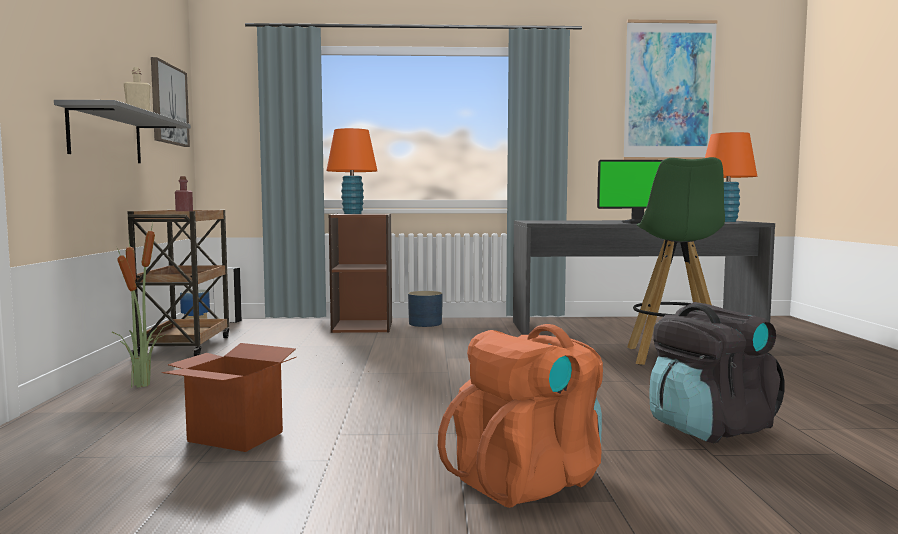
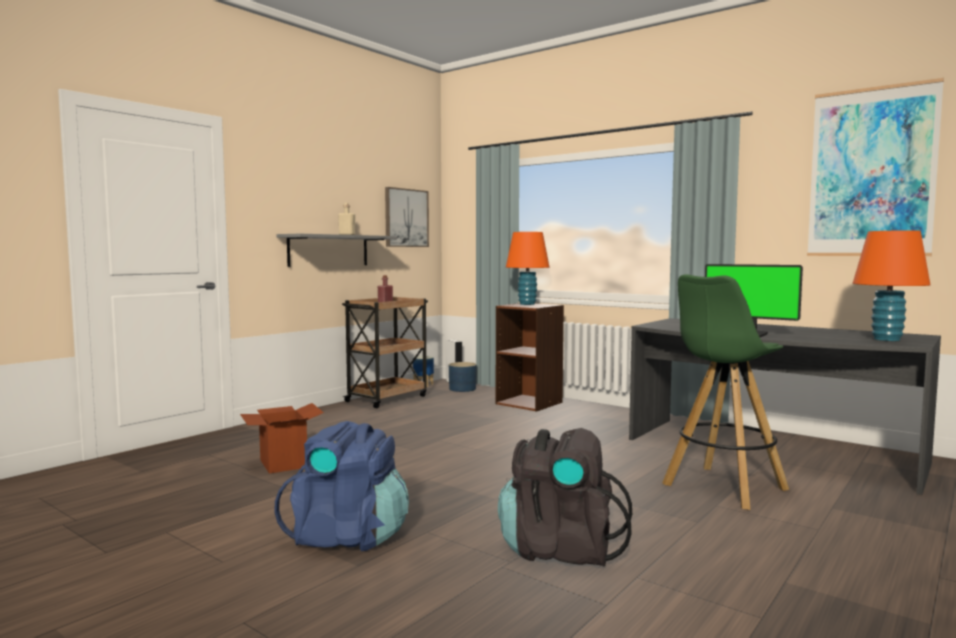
camera: 40 degrees right, 0 degrees up
potted plant [112,223,172,388] -> none
blue planter [408,291,443,327] -> blue planter moved to [449,362,477,392]
orange backpack [438,324,603,508] -> blue backpack [274,421,409,551]

